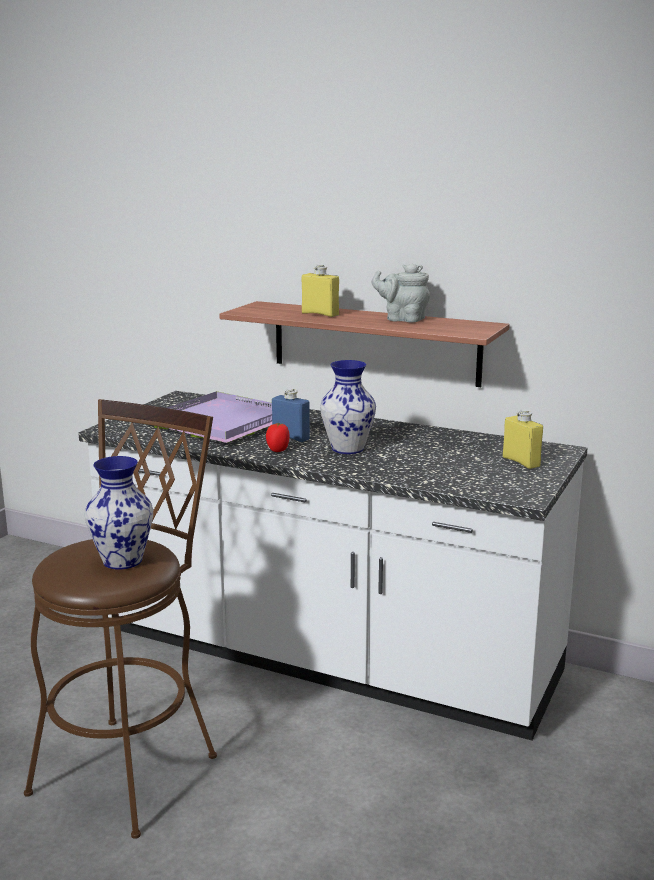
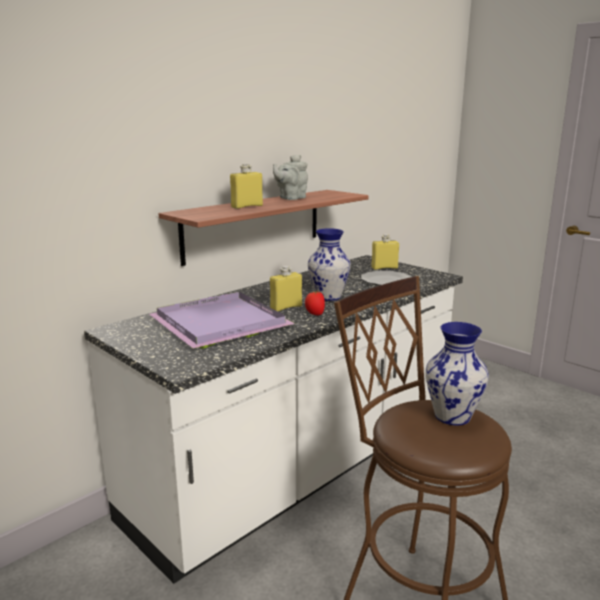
camera: 70 degrees left, 0 degrees up
blue bottle [272,388,310,442] -> yellow bottle [270,266,302,312]
none -> plate [361,271,411,286]

